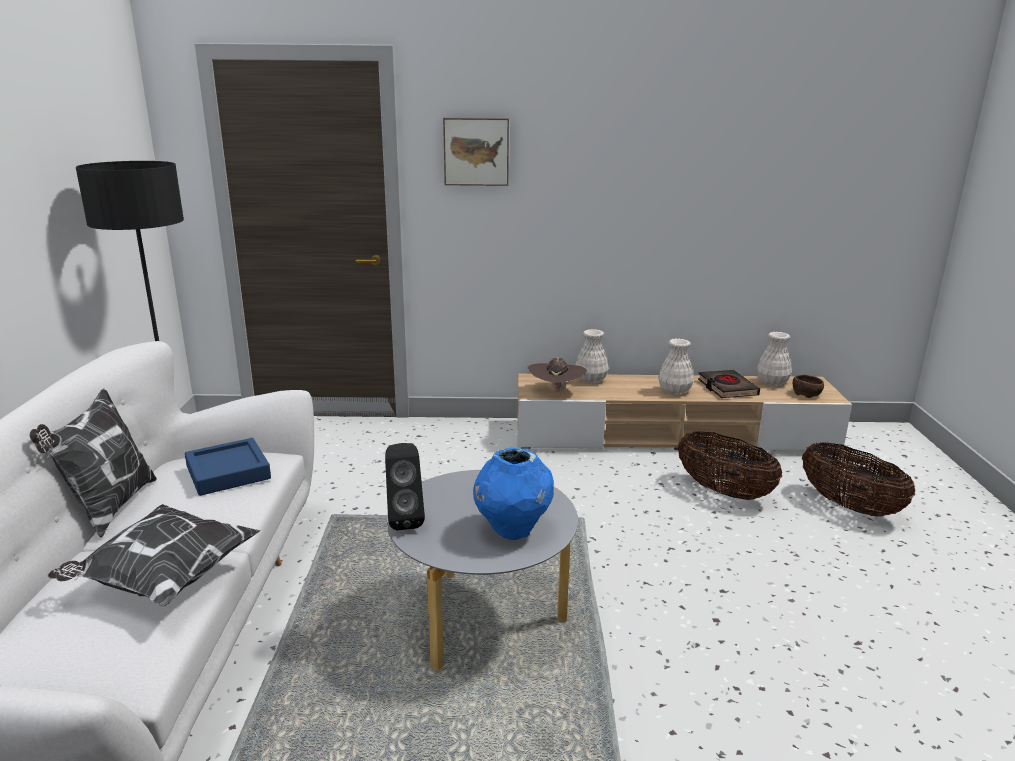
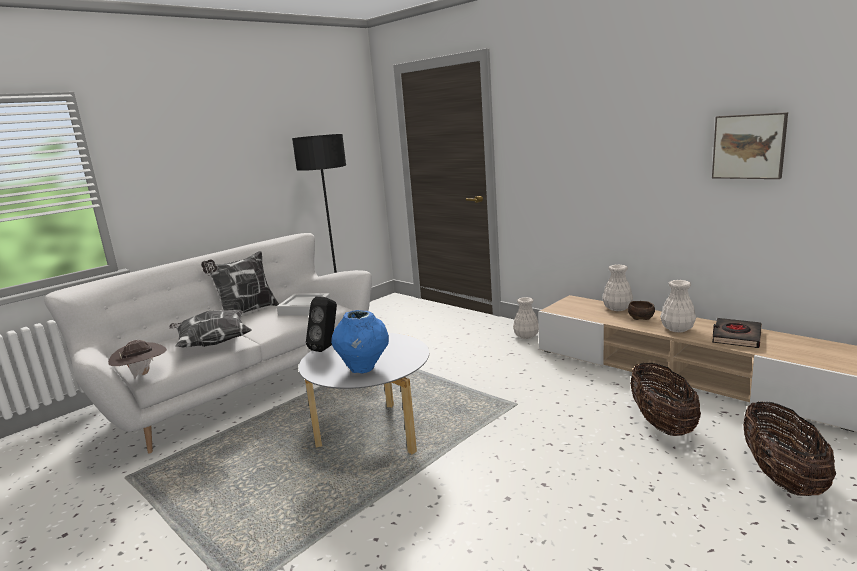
camera: 45 degrees right, 5 degrees down
blue tray [185,438,271,496] -> grey tray [277,293,330,316]
picture [443,118,509,186] -> picture moved to [712,112,788,179]
brown hat [528,357,587,393] -> brown hat moved to [108,340,167,379]
white vase [756,332,792,386] -> white vase moved to [513,297,539,339]
brown bowl [793,375,824,398] -> brown bowl moved to [628,301,655,320]

